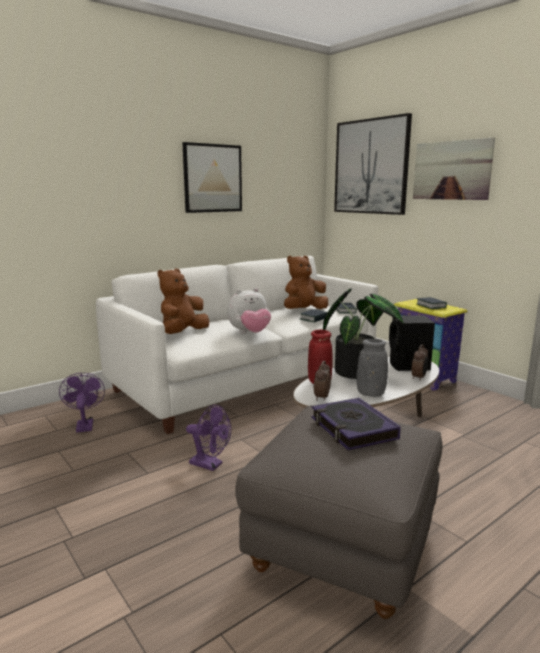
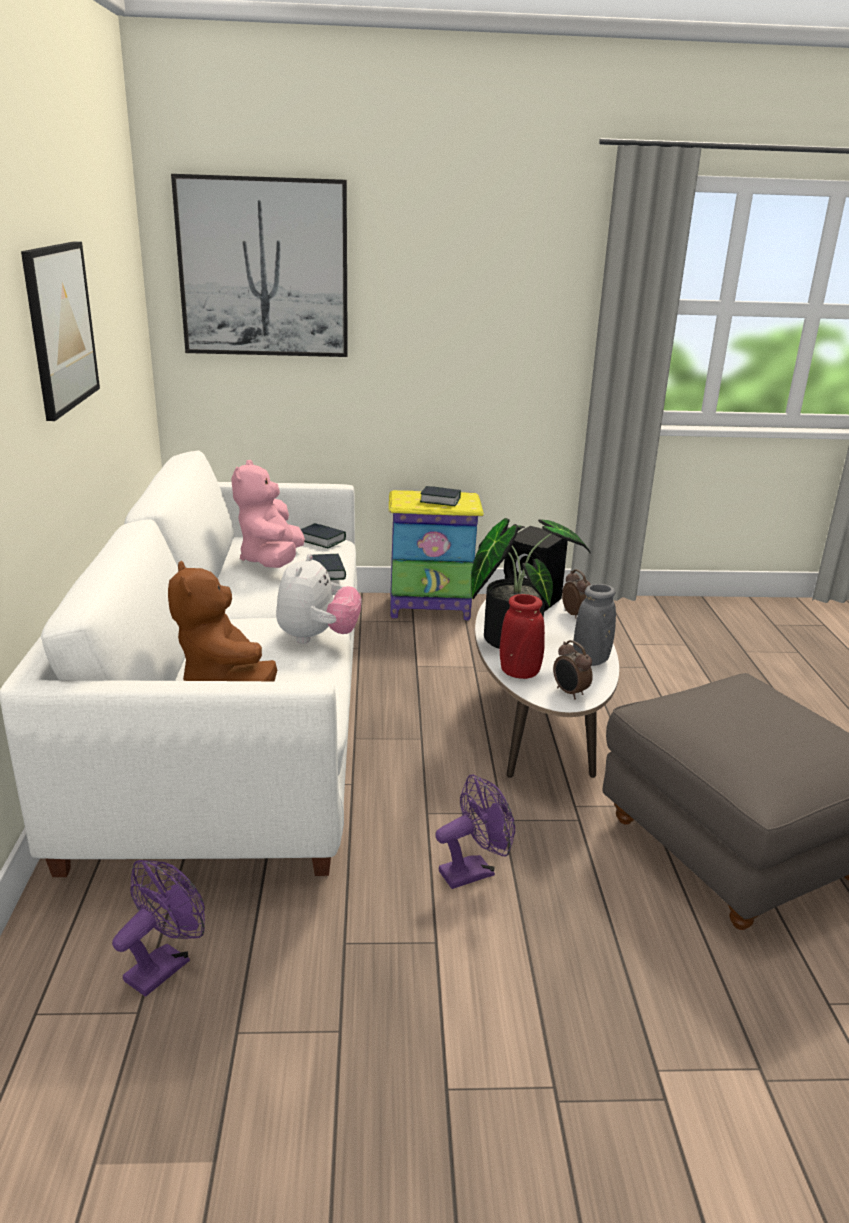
camera: 55 degrees left, 10 degrees up
purple fan [59,373,105,433] -> purple fan turned 105 degrees clockwise [112,860,205,996]
brown plush toy [284,256,328,309] -> pink plush toy [231,460,305,568]
book [311,398,401,451] -> none
picture [413,137,495,200] -> none

